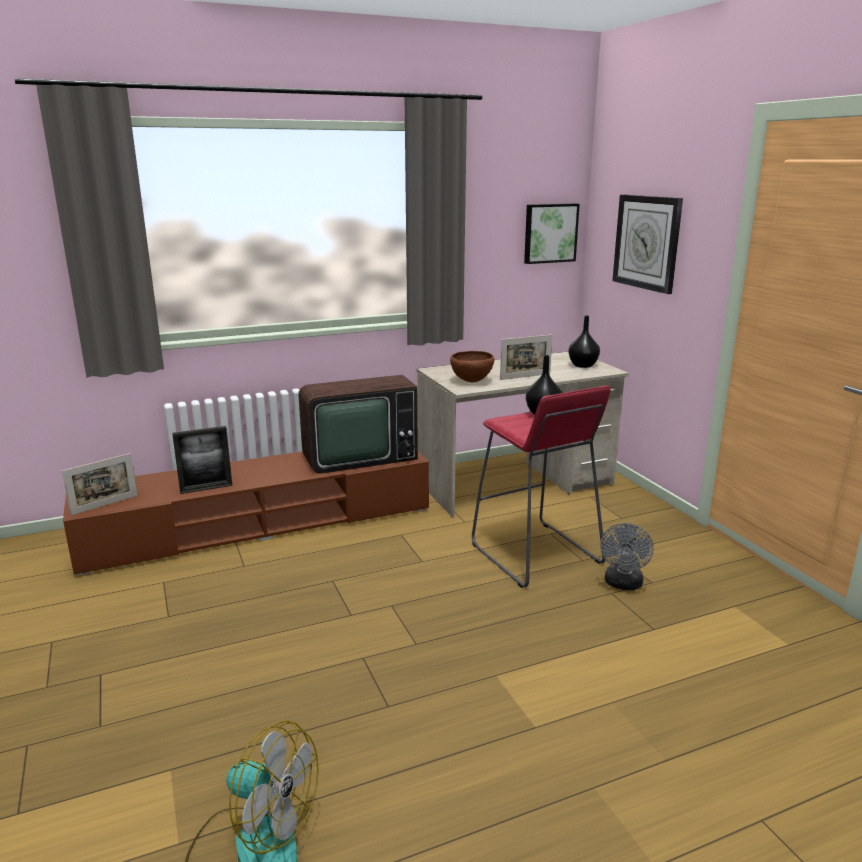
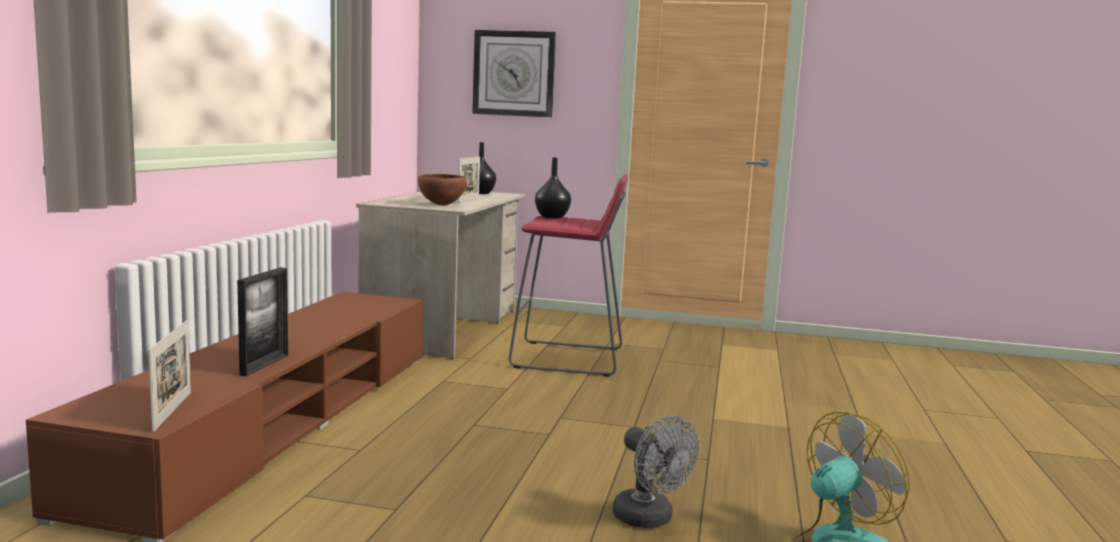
camera: 55 degrees left, 10 degrees down
television [299,375,418,474] -> none
picture [524,203,580,264] -> none
grey fan [600,523,654,590] -> grey fan moved to [612,416,699,528]

